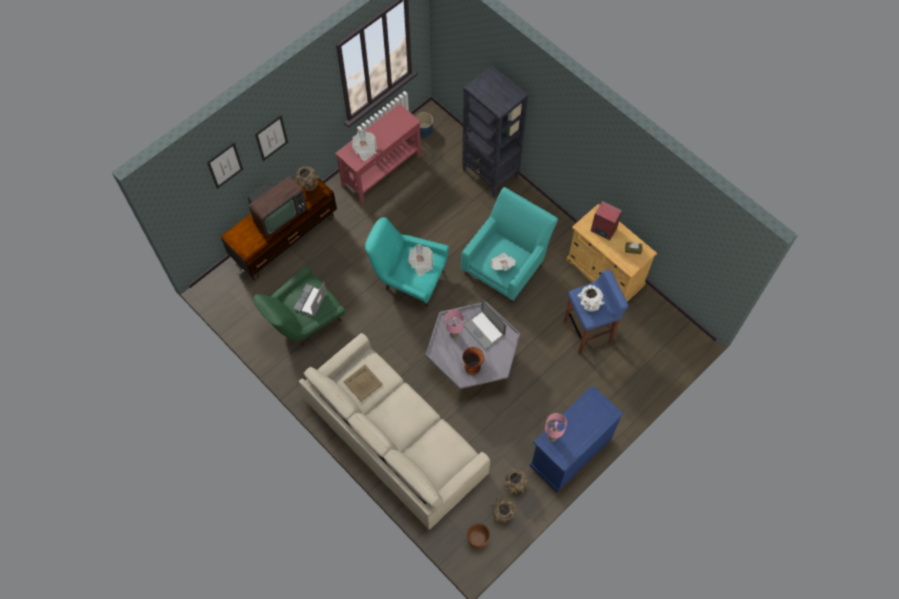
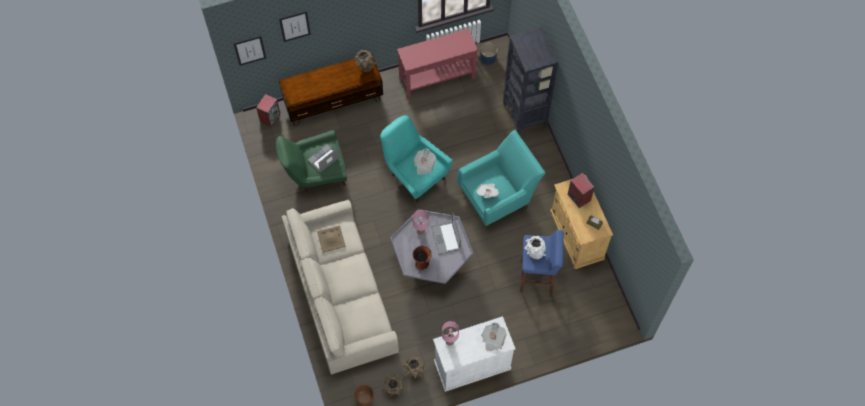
camera: 25 degrees right, 0 degrees up
television [248,176,307,236] -> none
picture [255,115,288,161] -> picture moved to [233,36,266,66]
newspaper [352,130,377,161] -> newspaper moved to [481,322,507,351]
blue cabinet [530,385,623,493] -> white cabinet [433,316,515,392]
none -> speaker [256,94,280,127]

